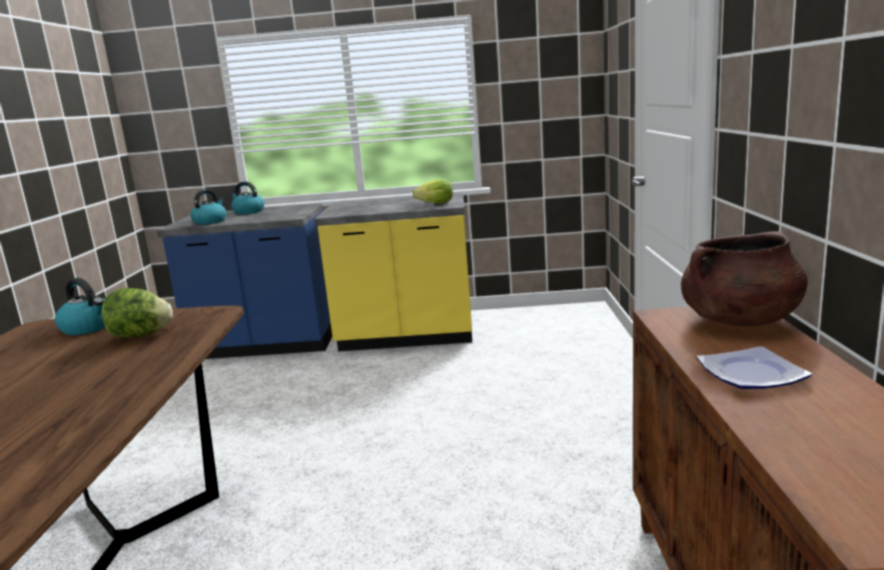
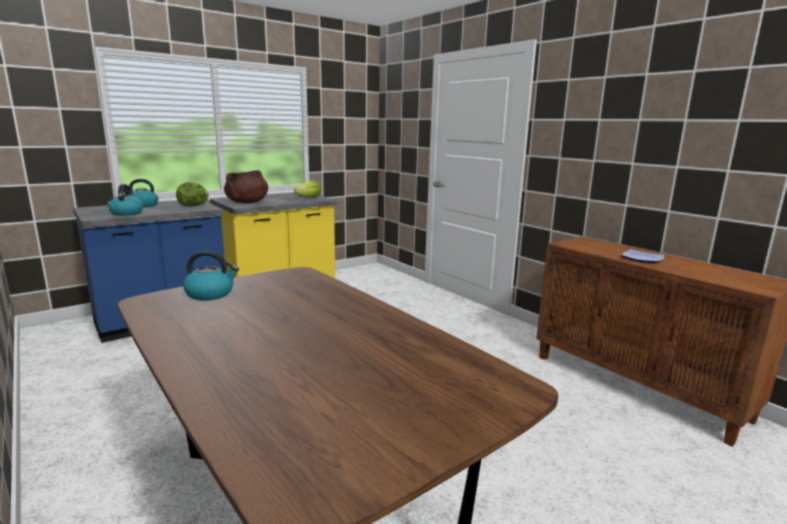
camera: 40 degrees left, 0 degrees up
lettuce [102,288,173,337] -> lettuce moved to [176,182,209,206]
brown cooking pot [681,231,808,326] -> brown cooking pot moved to [224,170,268,203]

